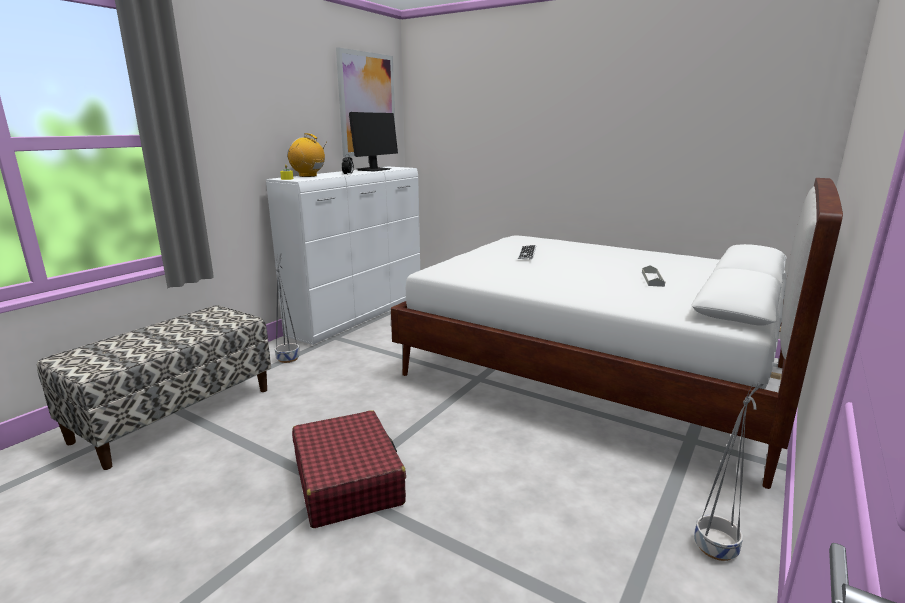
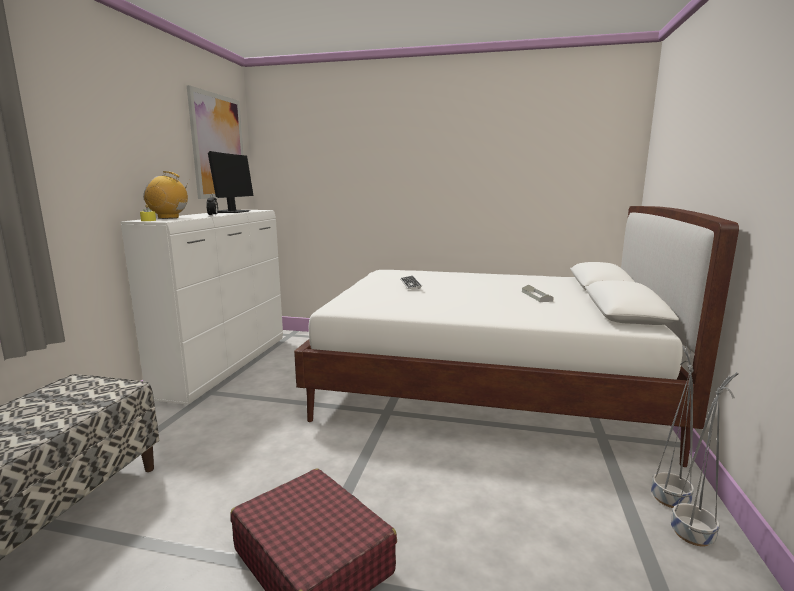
camera: 20 degrees left, 5 degrees down
grey planter [275,253,300,363] -> grey planter moved to [651,344,694,508]

